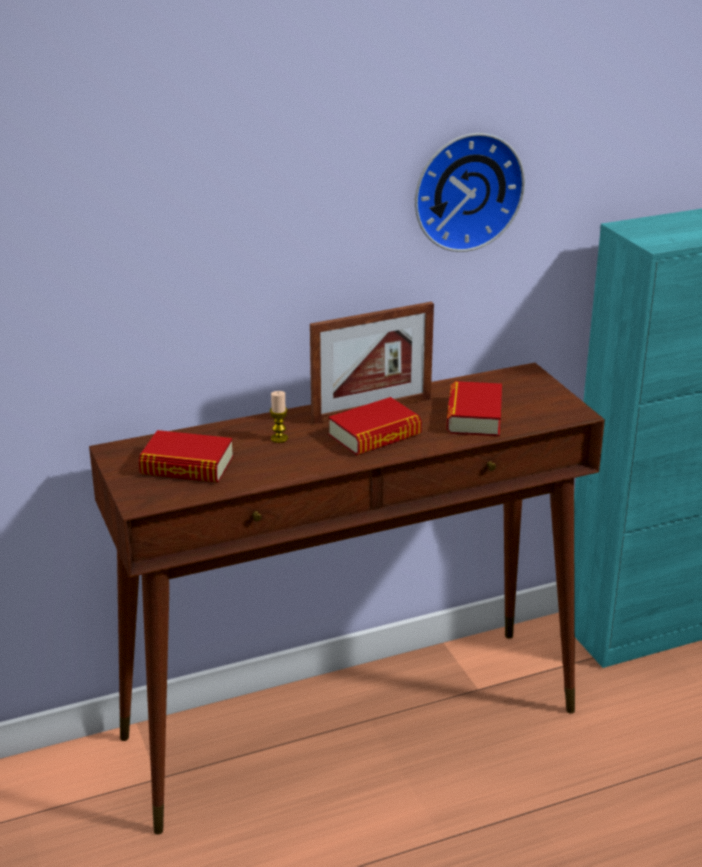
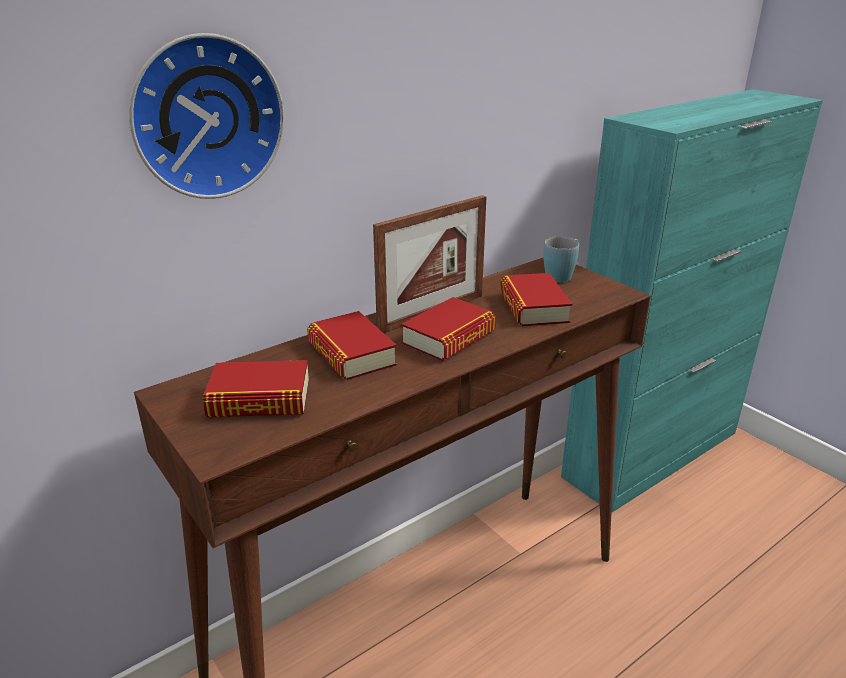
camera: 15 degrees left, 0 degrees up
candle [270,391,288,443] -> book [307,311,397,380]
wall clock [415,133,525,252] -> wall clock moved to [129,33,284,199]
none -> blue mug [543,237,580,283]

